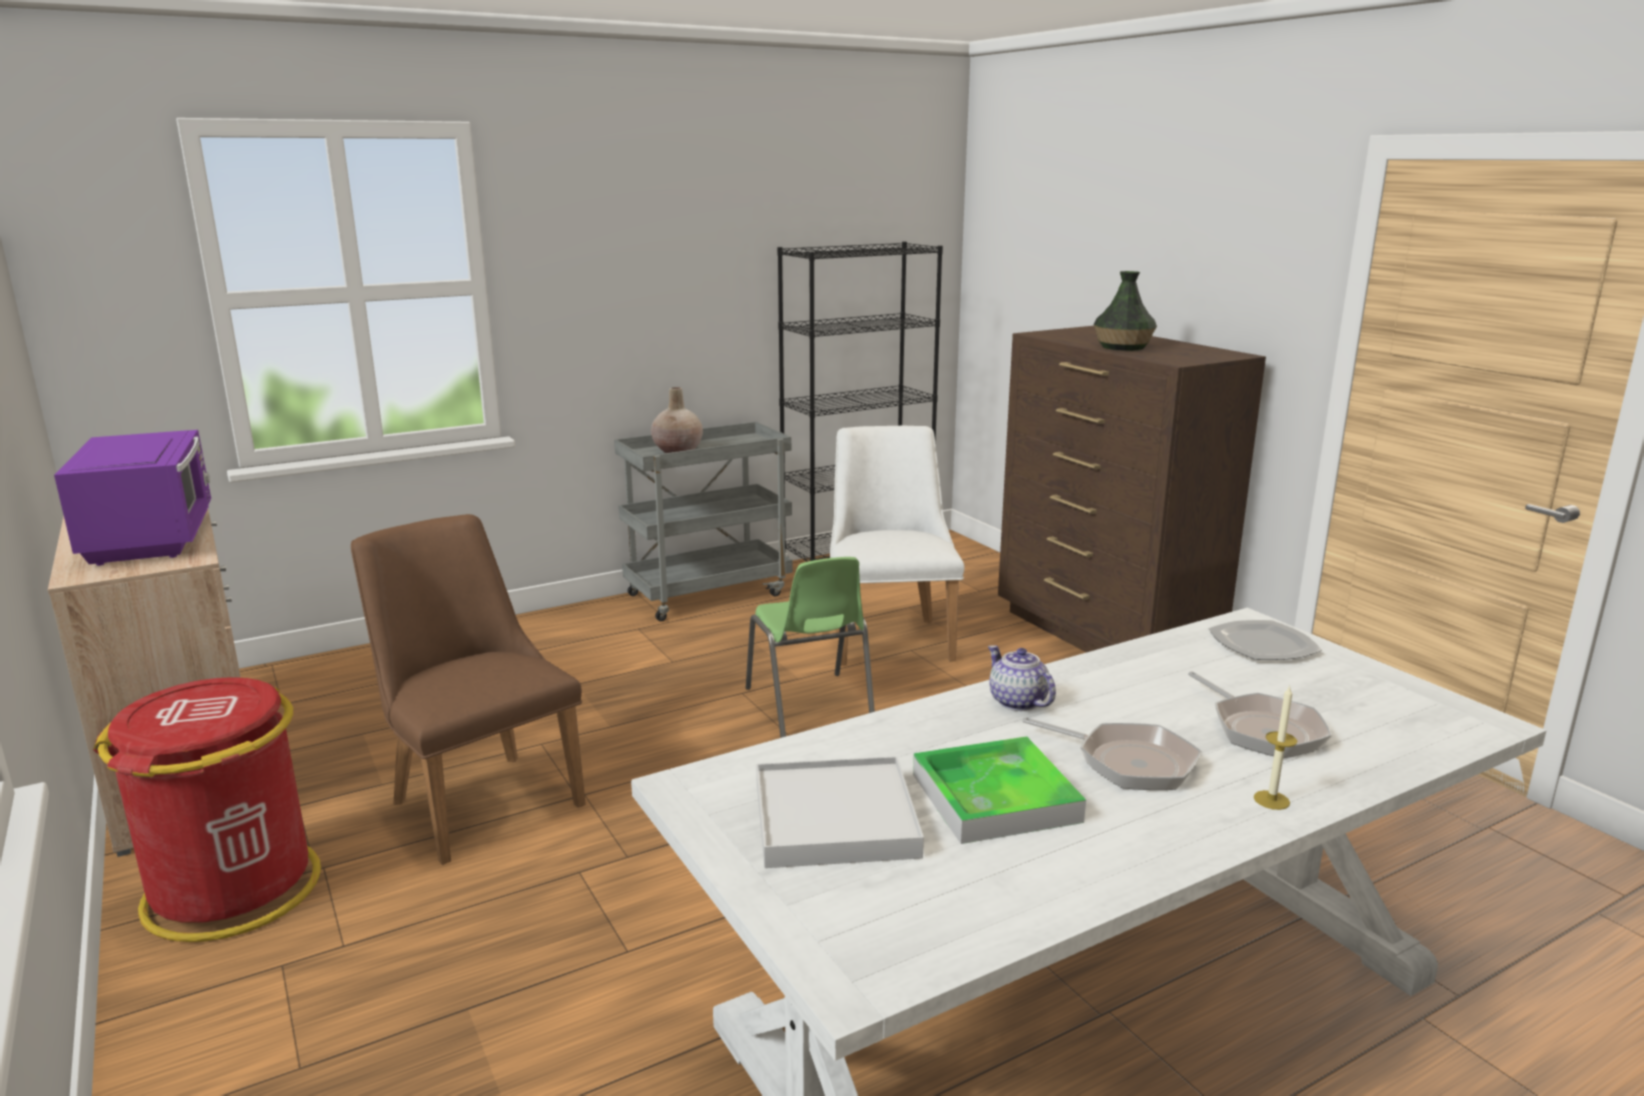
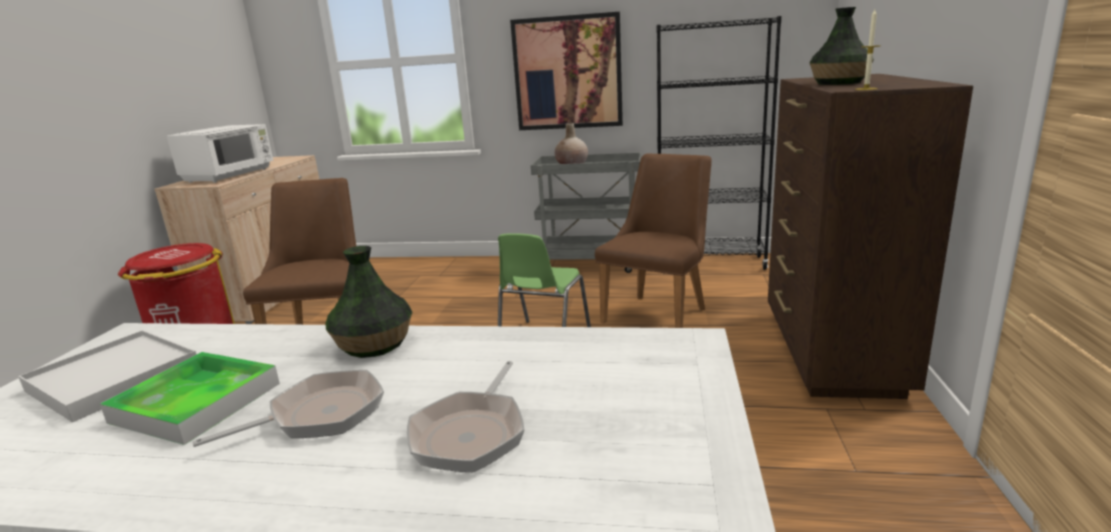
camera: 40 degrees right, 0 degrees up
purple microwave [54,430,211,566] -> white microwave [167,124,273,183]
white chair [830,426,964,666] -> brown chair [595,153,711,328]
teapot [988,645,1056,711] -> vase [325,246,413,358]
frying pan [1022,717,1202,790] -> frying pan turned 105 degrees counterclockwise [192,370,384,447]
plate [1208,620,1322,660] -> none
candle [1254,685,1297,810] -> candle moved to [855,9,881,90]
none -> picture [510,12,623,130]

